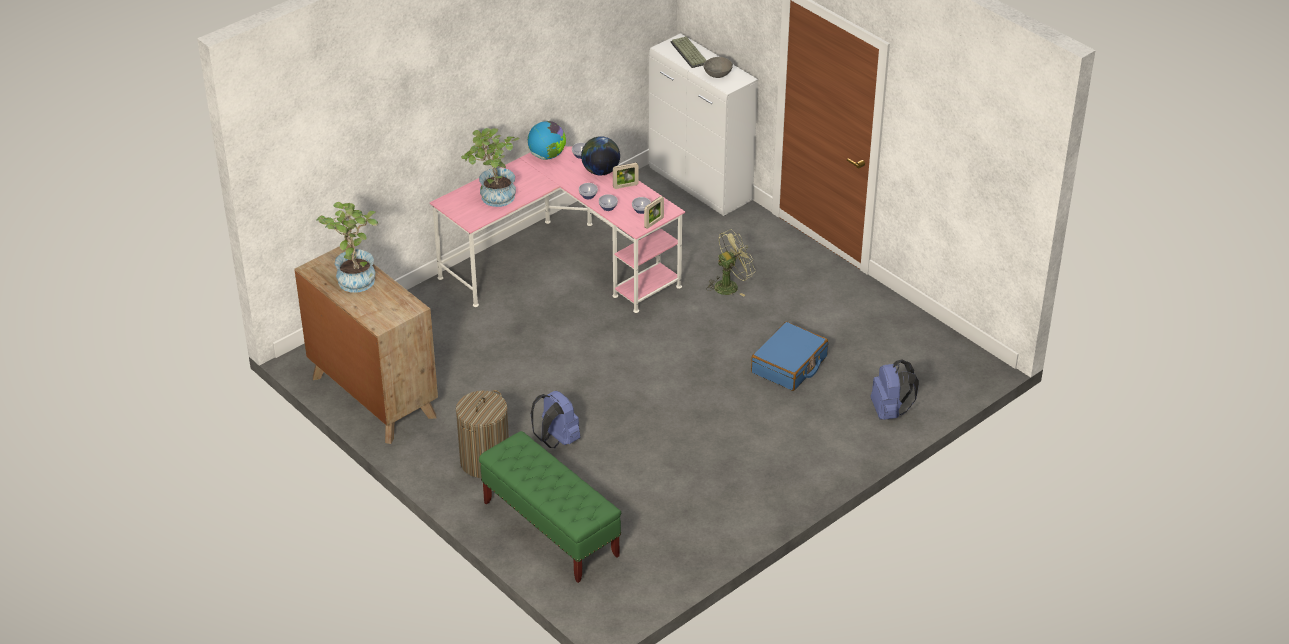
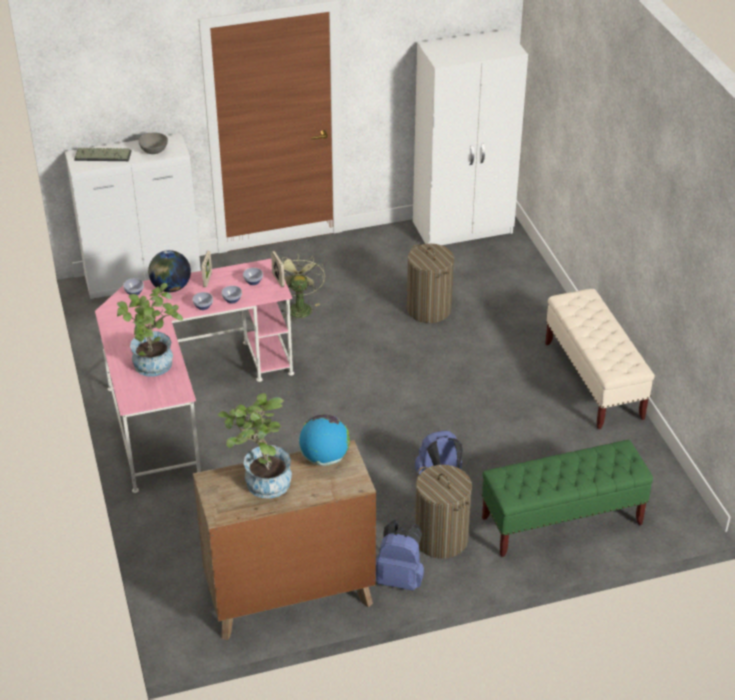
camera: 65 degrees left, 0 degrees up
globe [528,121,566,160] -> globe moved to [299,414,350,466]
blue suitcase [751,322,828,391] -> laundry basket [407,244,454,323]
blue backpack [871,359,919,420] -> blue backpack moved to [376,520,424,591]
none -> white wardrobe [413,29,528,245]
none -> beige bench [545,289,655,429]

